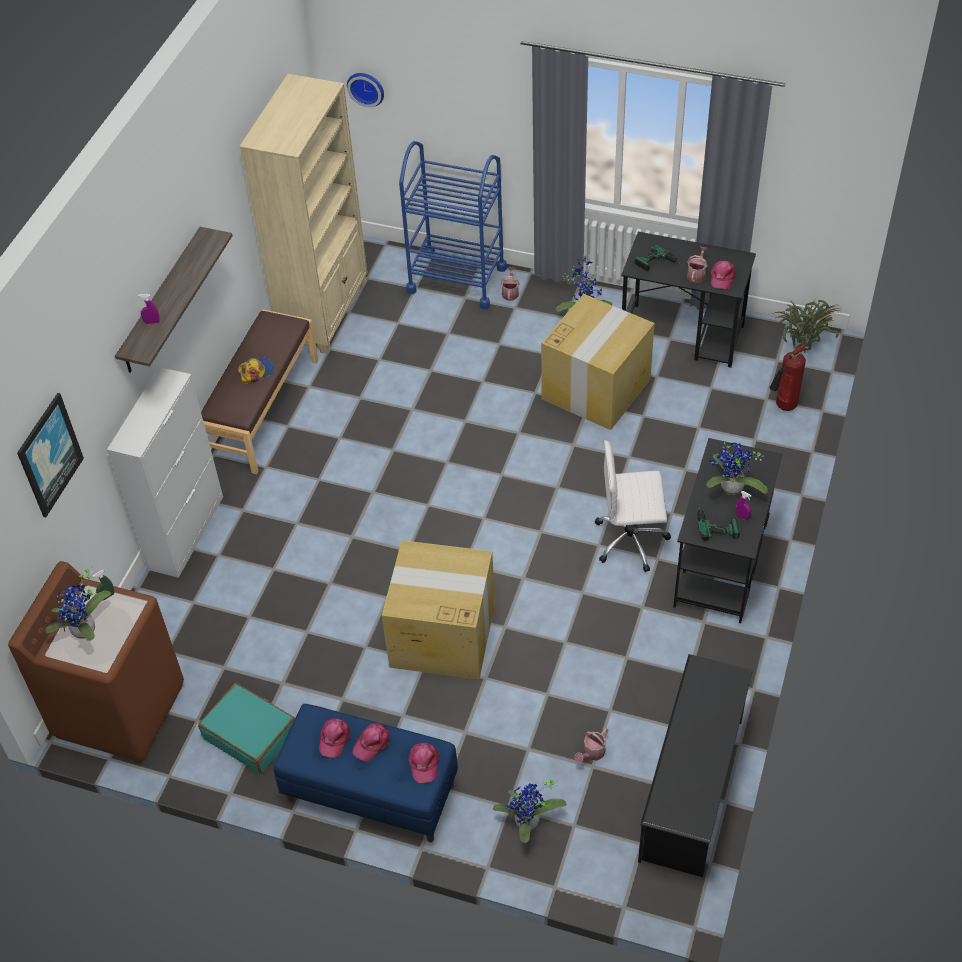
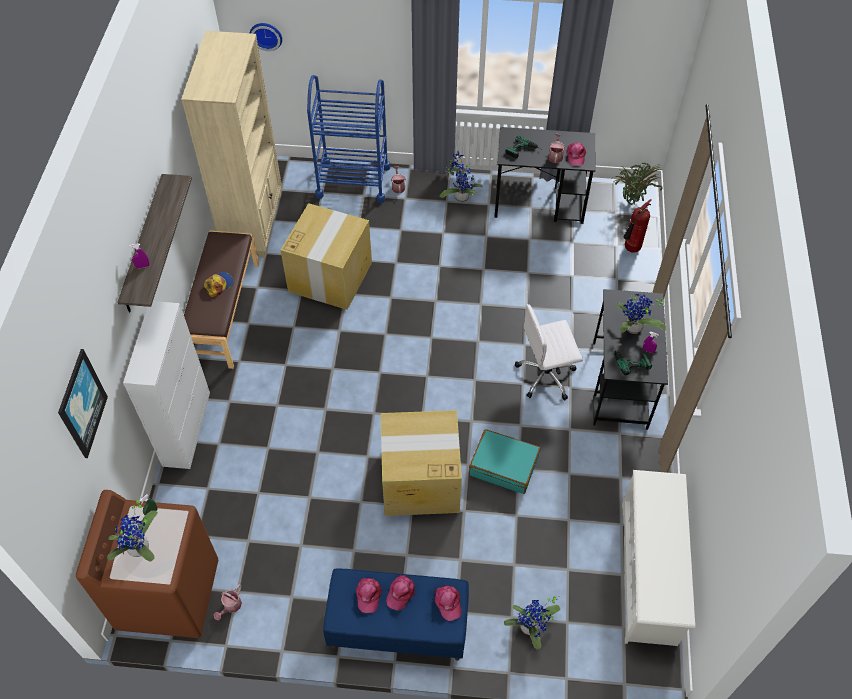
camera: 15 degrees left, 5 degrees up
turquoise suitcase [198,683,295,774] -> turquoise suitcase moved to [469,429,541,494]
cardboard box [541,294,655,430] -> cardboard box moved to [280,203,372,310]
watering can [575,728,608,763] -> watering can moved to [214,584,242,620]
black shoe rack [638,654,753,877] -> white shoe rack [622,470,695,646]

